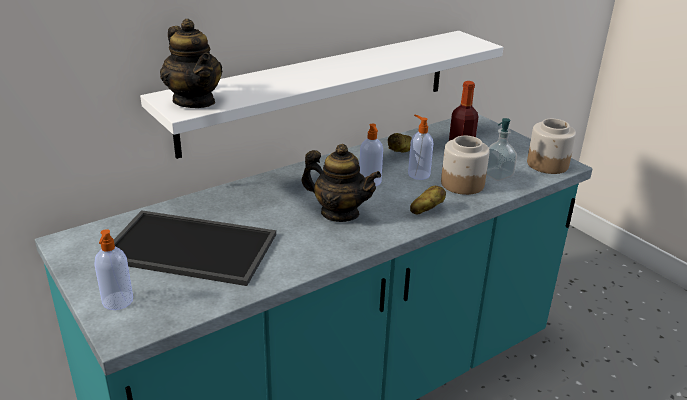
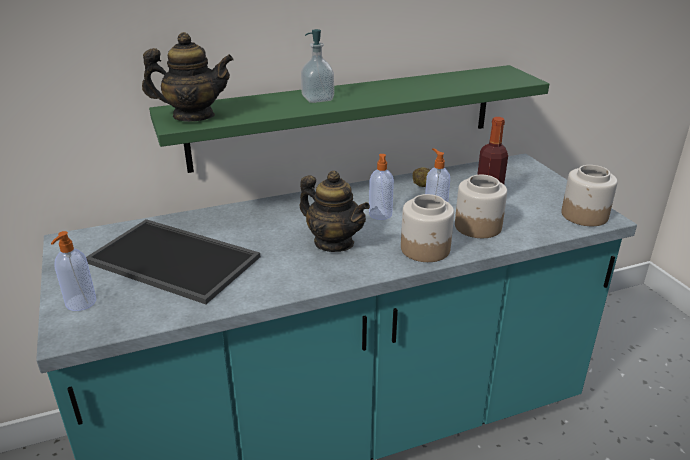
camera: 15 degrees right, 0 degrees up
white shelf [140,31,503,159] -> green shelf [149,65,549,173]
teapot [160,19,222,108] -> teapot turned 75 degrees counterclockwise [142,32,234,122]
potato [410,186,446,214] -> jar [401,194,454,262]
soap dispenser [486,118,517,181] -> soap dispenser moved to [301,29,334,103]

